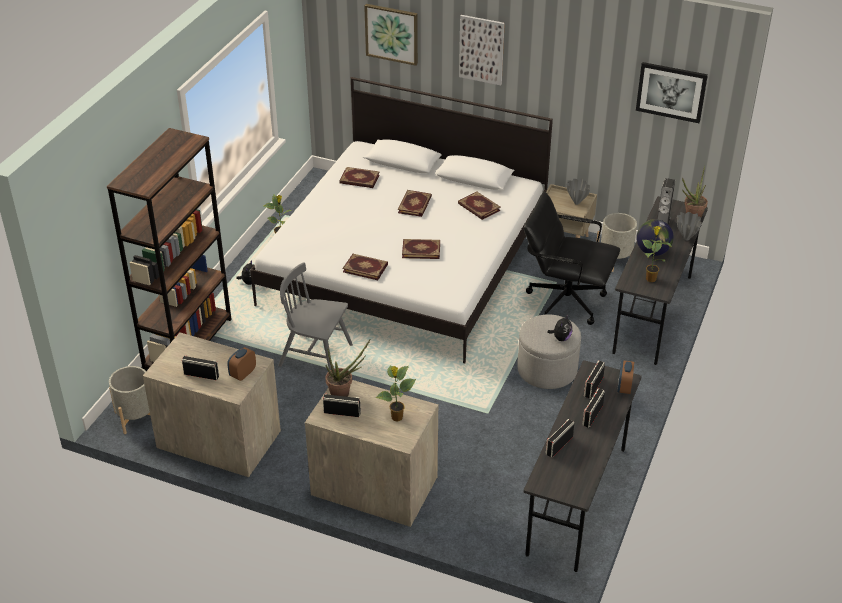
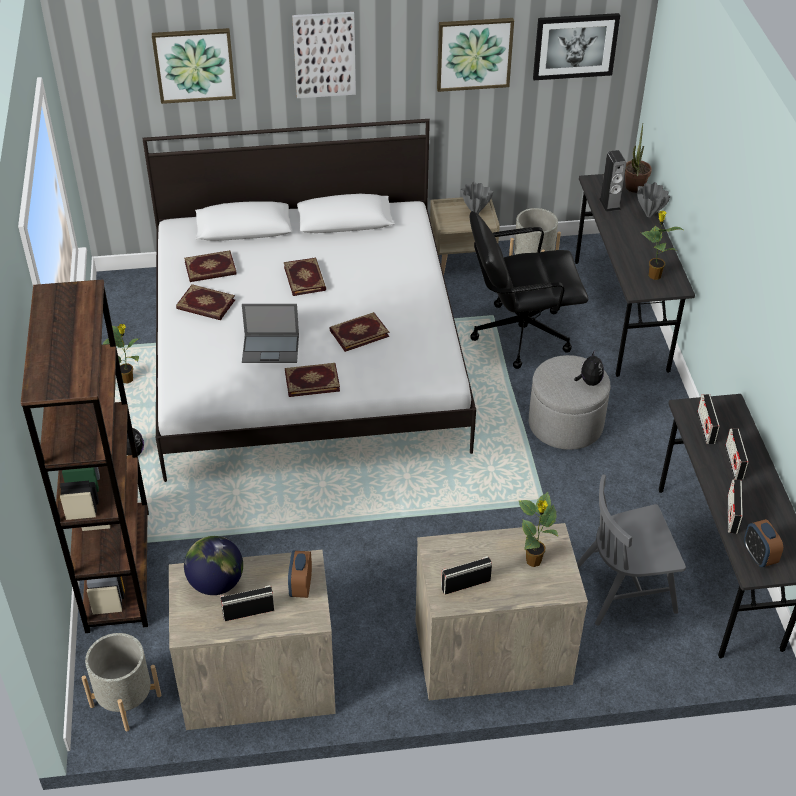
camera: 30 degrees left, 5 degrees up
grey chair [278,262,353,370] -> grey chair moved to [577,475,686,626]
potted plant [325,340,370,397] -> none
book [458,191,501,220] -> book moved to [176,284,235,320]
alarm clock [617,360,634,394] -> alarm clock moved to [744,519,783,567]
globe [636,219,674,256] -> globe moved to [184,536,243,595]
none -> laptop [242,304,299,363]
none -> picture [437,18,514,92]

